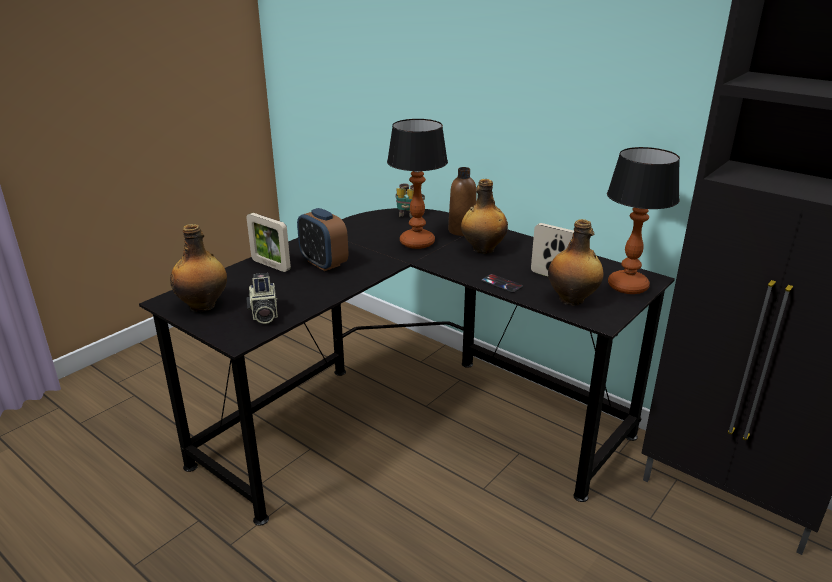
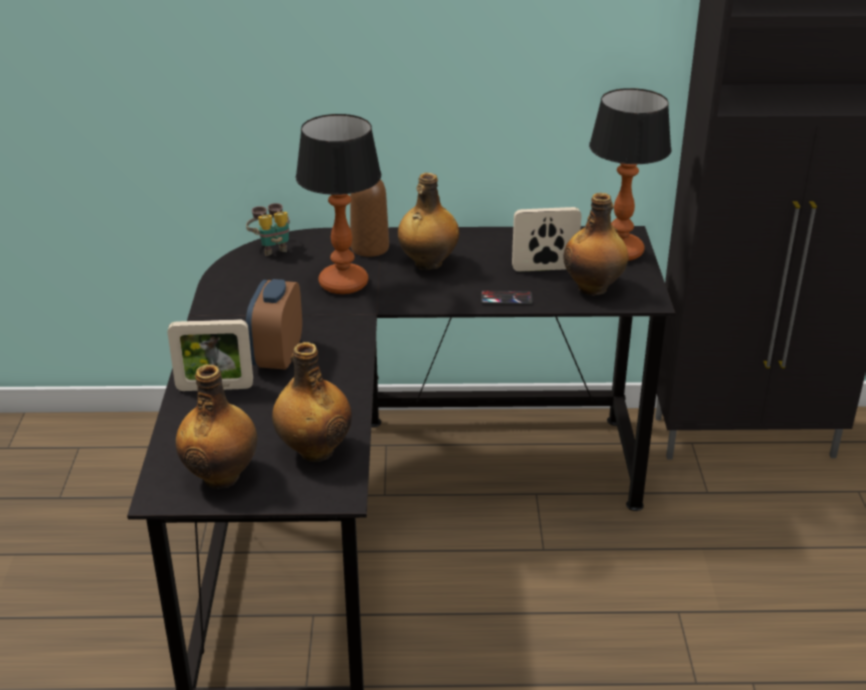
camera: 40 degrees left, 5 degrees up
camera [246,273,278,324] -> bottle [272,342,352,462]
alarm clock [297,208,348,271] -> alarm clock turned 90 degrees clockwise [246,279,302,370]

